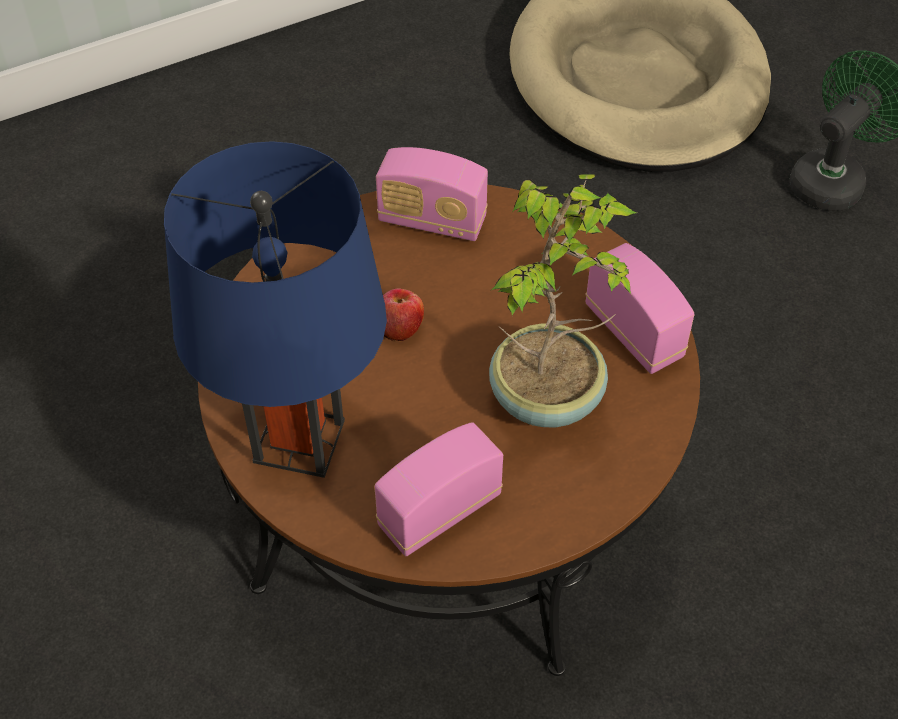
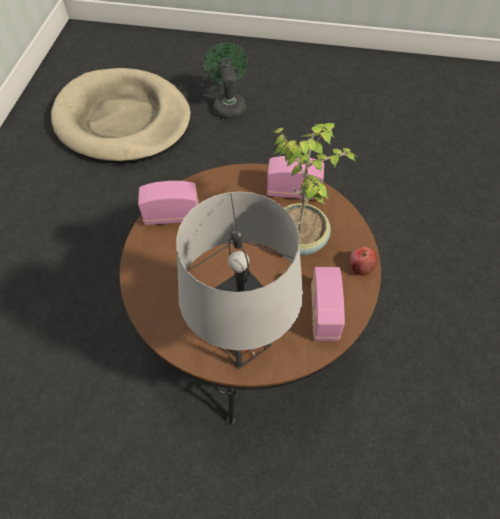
camera: 50 degrees left, 5 degrees up
blue table lamp [164,141,387,478] -> grey table lamp [176,192,303,369]
radio [376,147,488,241] -> radio turned 150 degrees counterclockwise [138,181,199,225]
apple [383,288,424,341] -> apple moved to [350,247,377,276]

